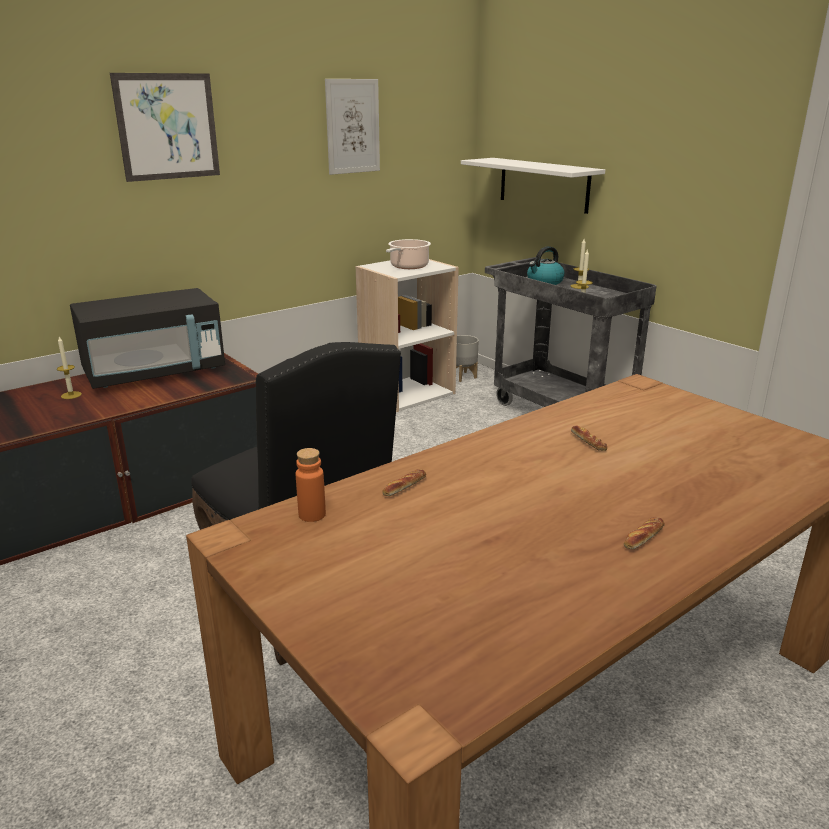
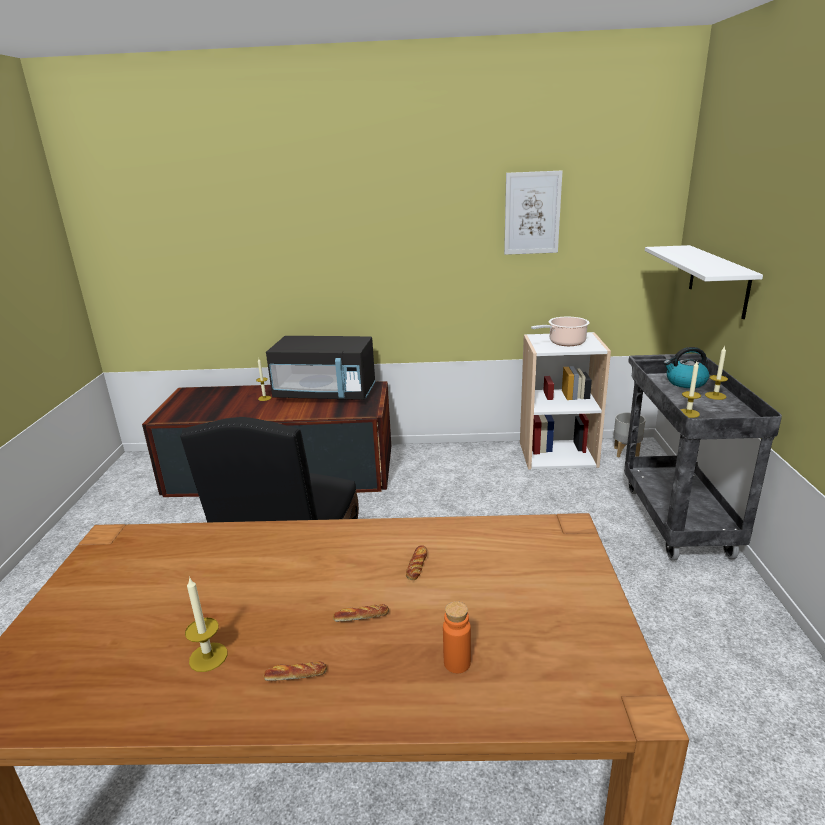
camera: 40 degrees right, 0 degrees up
picture [110,73,220,182] -> none
orange bottle [296,448,326,522] -> orange bottle moved to [443,601,471,673]
bread [383,469,426,496] -> bread moved to [333,604,389,622]
none -> candle [185,576,227,672]

